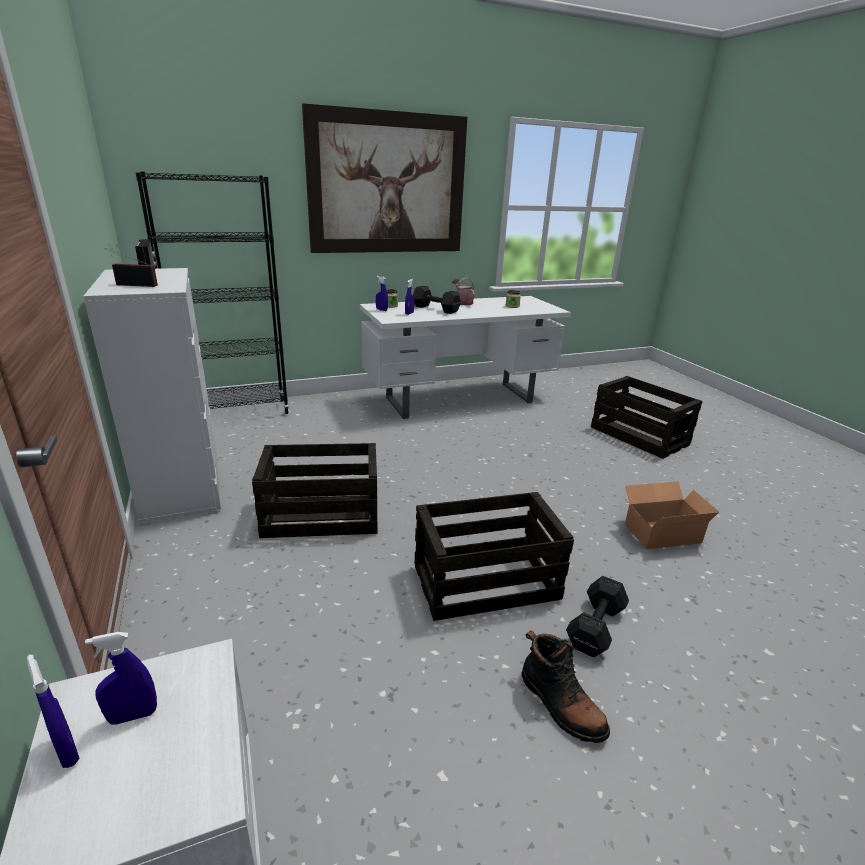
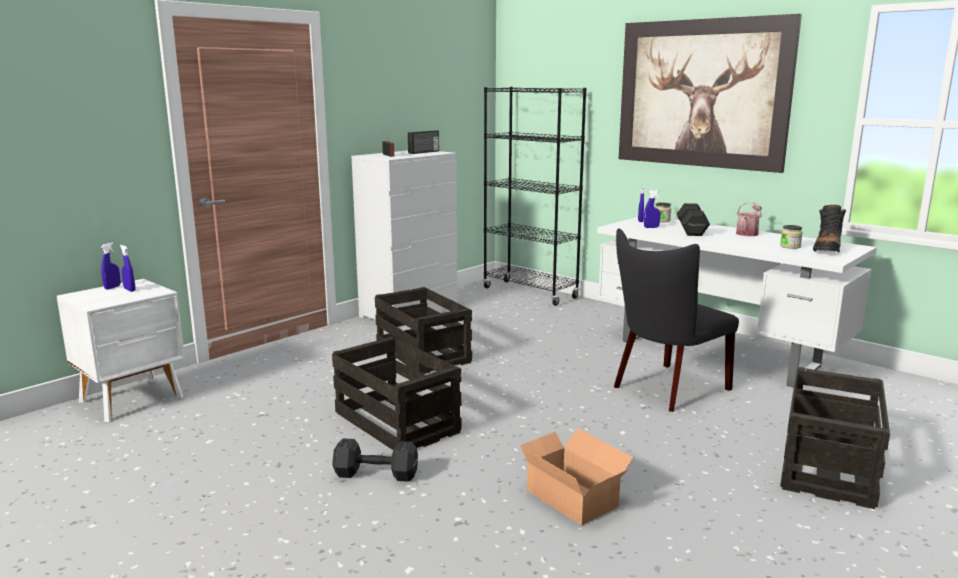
camera: 65 degrees right, 10 degrees down
black boot [521,630,610,743] -> black boot moved to [813,205,846,252]
none -> black chair [614,228,739,412]

